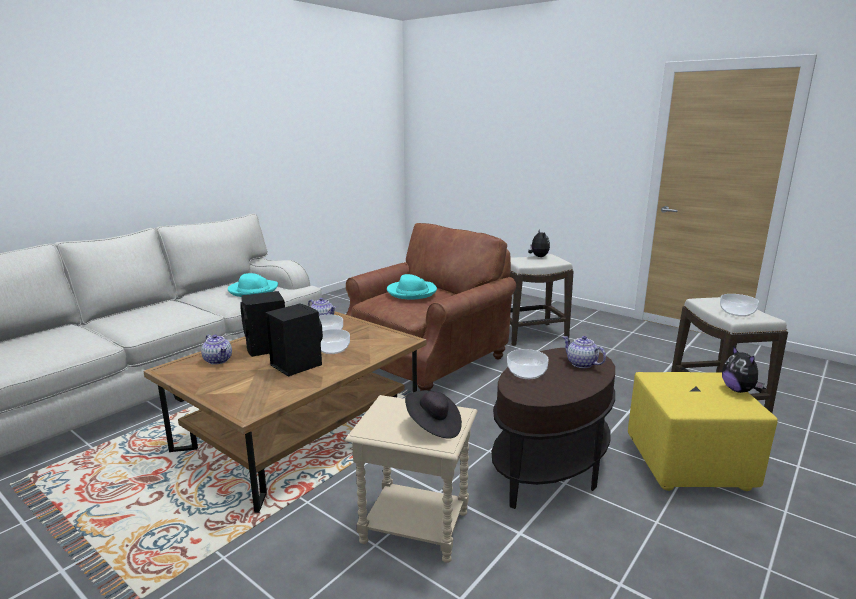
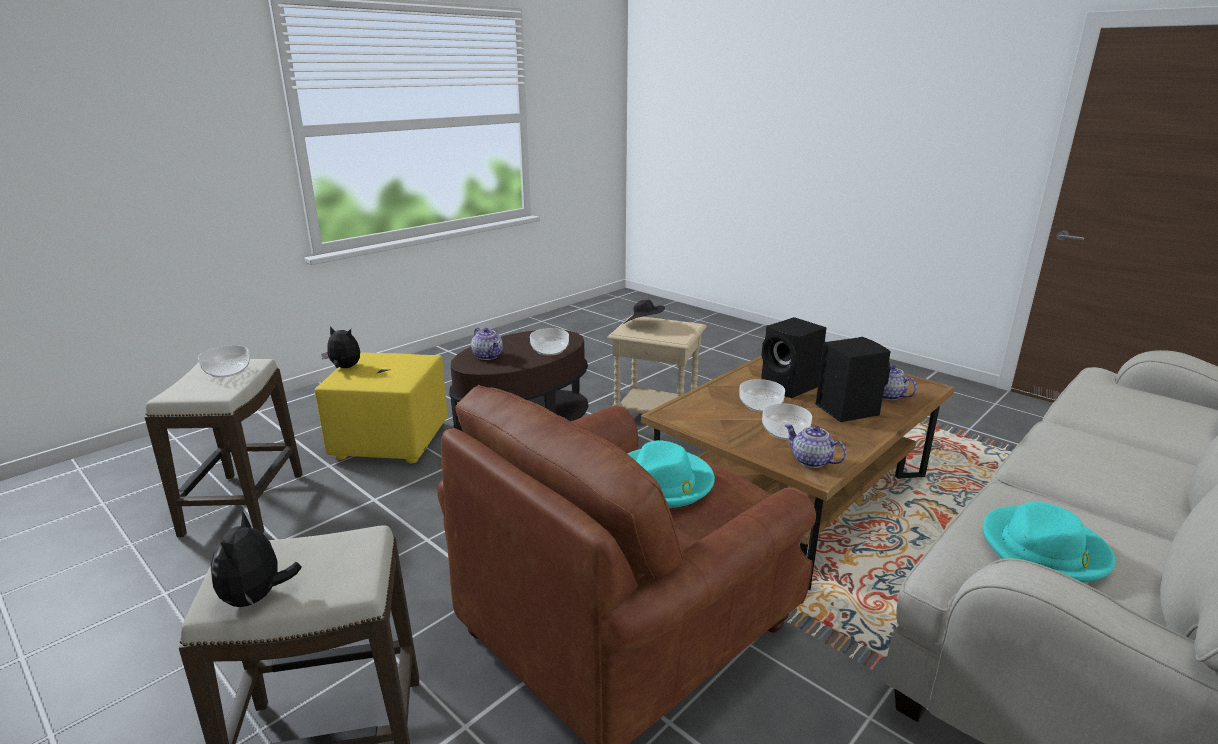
camera: 175 degrees left, 5 degrees up
plush toy [722,346,764,393] -> plush toy turned 60 degrees counterclockwise [321,326,360,368]

